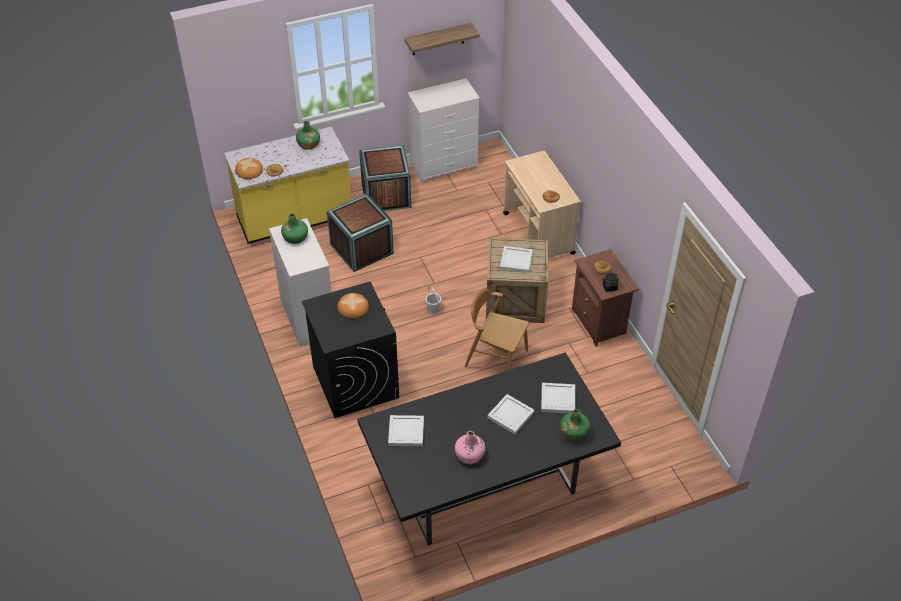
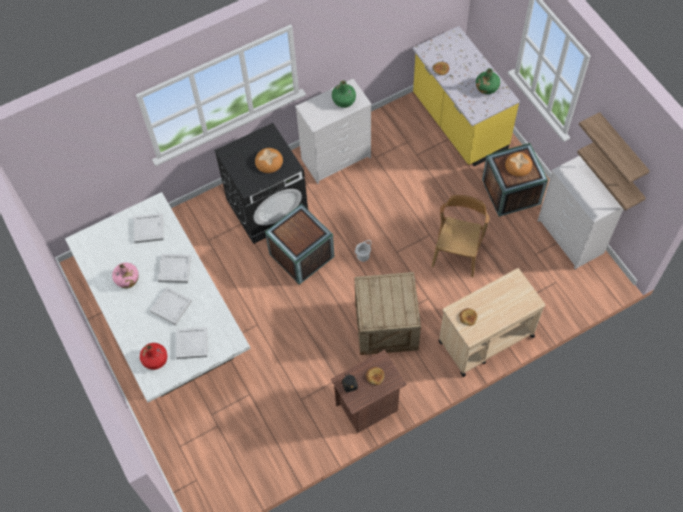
camera: 85 degrees right, 15 degrees up
bread [235,158,263,179] -> bread moved to [505,152,532,177]
crate [327,193,394,272] -> crate moved to [265,204,335,285]
black dining table [357,352,621,545] -> white dining table [65,192,251,402]
brown chair [465,288,529,370] -> brown chair moved to [432,195,490,277]
white tray [500,246,533,273] -> white tray moved to [158,254,191,283]
green bottle [560,409,590,441] -> red bottle [140,343,167,370]
none -> shelf [577,142,646,211]

